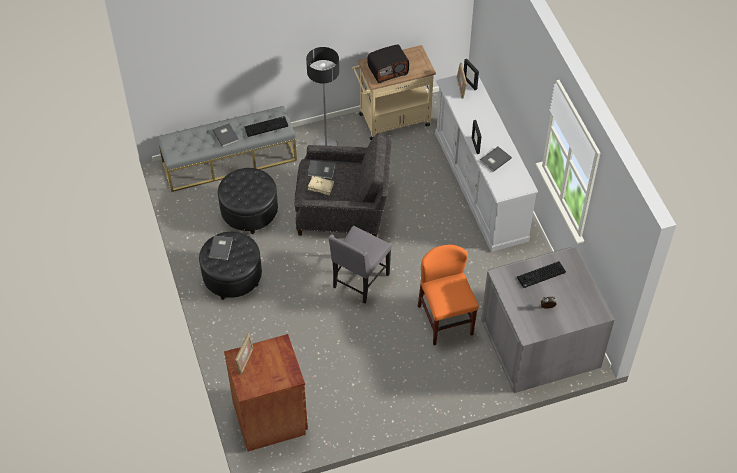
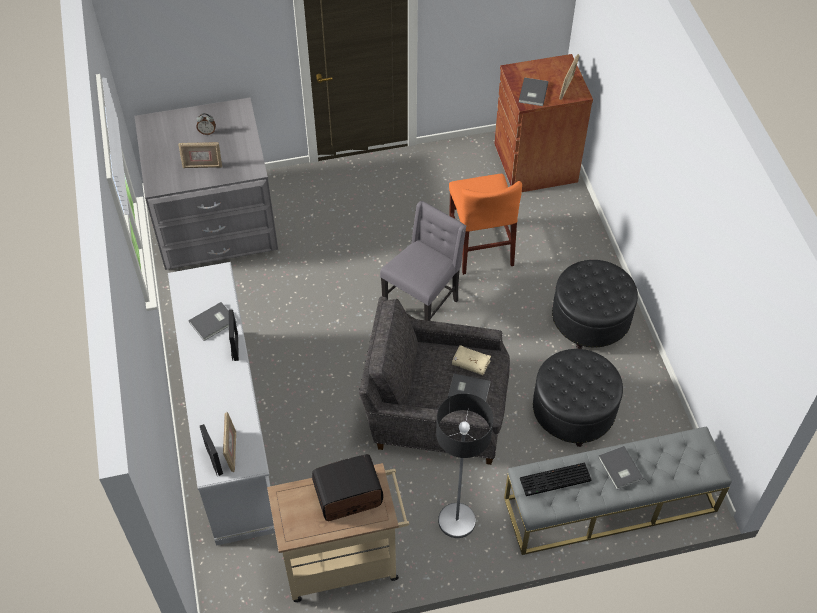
camera: 175 degrees left, 0 degrees up
grey book [209,236,233,260] -> grey book moved to [519,77,548,106]
orange chair [418,245,479,345] -> orange chair moved to [449,174,522,275]
keyboard [517,261,566,288] -> picture frame [178,142,222,168]

